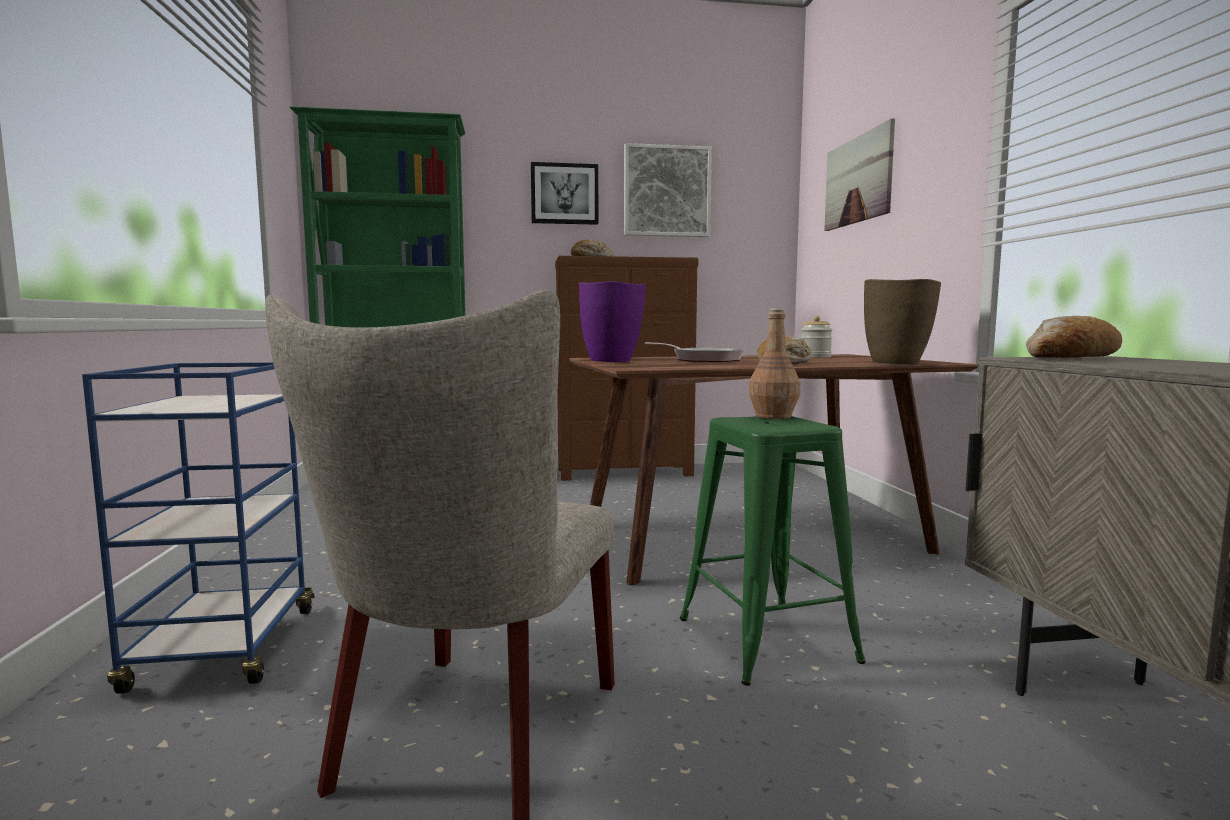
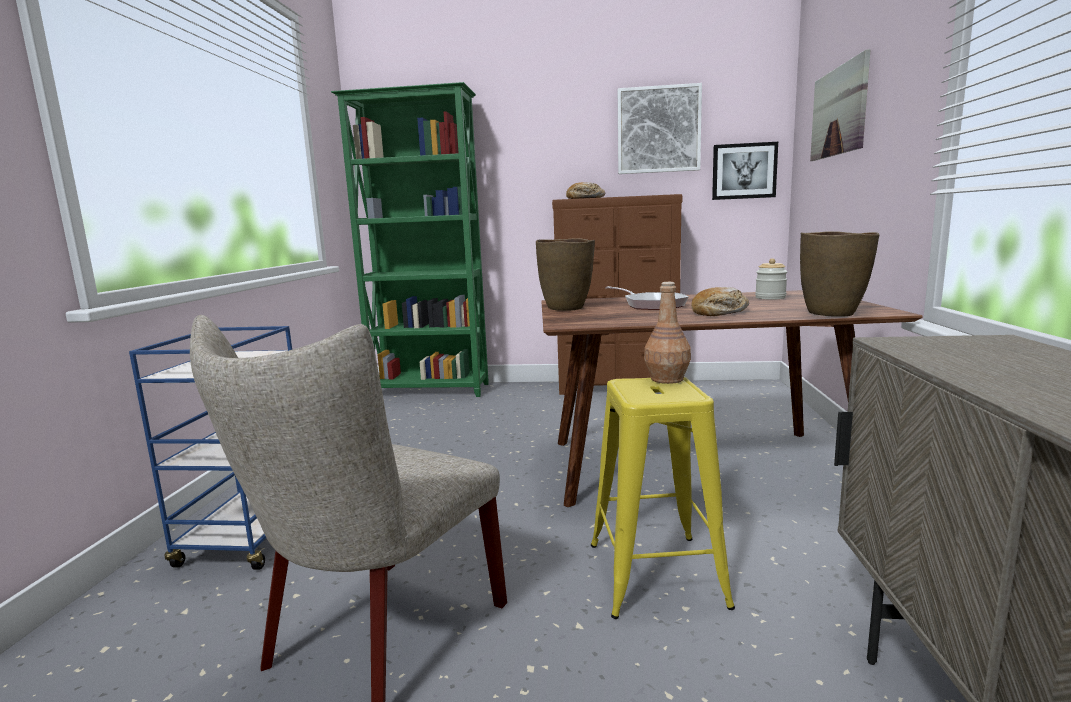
camera: 15 degrees right, 5 degrees up
picture [531,162,598,225] -> picture moved to [712,142,778,200]
purple vase [579,281,646,362] -> brown vase [536,238,595,311]
green stool [680,416,866,686] -> yellow stool [591,377,735,619]
bread [1026,316,1122,358] -> none

